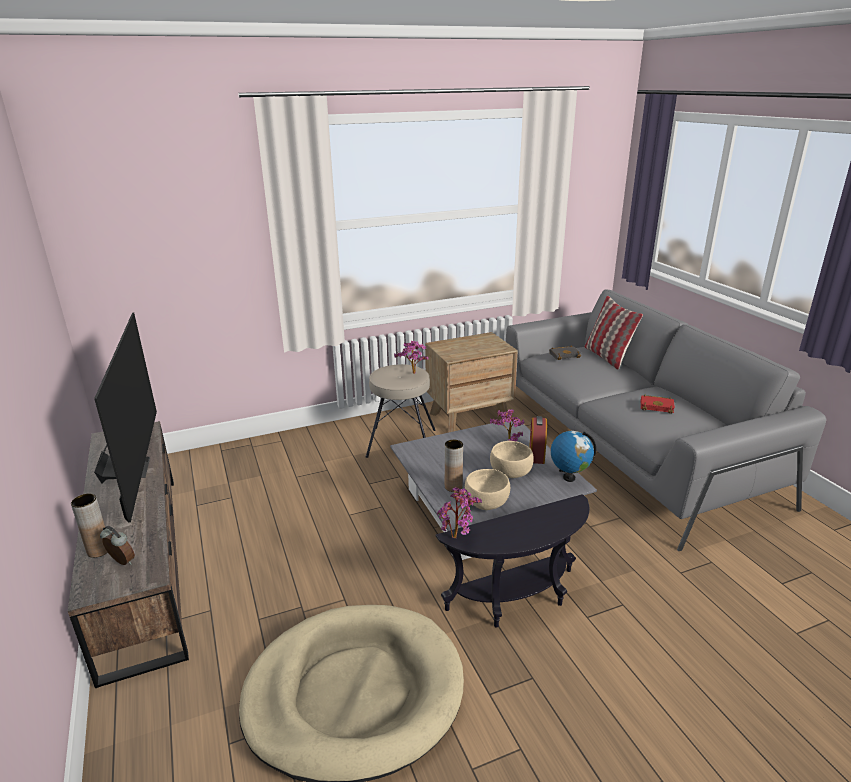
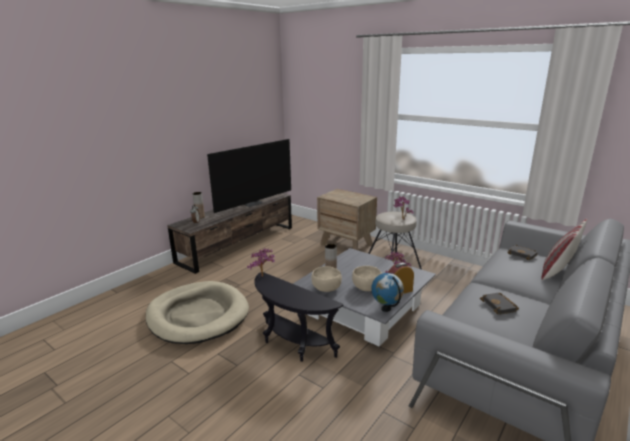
camera: 60 degrees right, 5 degrees down
brown nightstand [425,332,518,433] -> brown nightstand moved to [317,189,377,250]
red book [641,395,675,414] -> black book [480,293,519,315]

